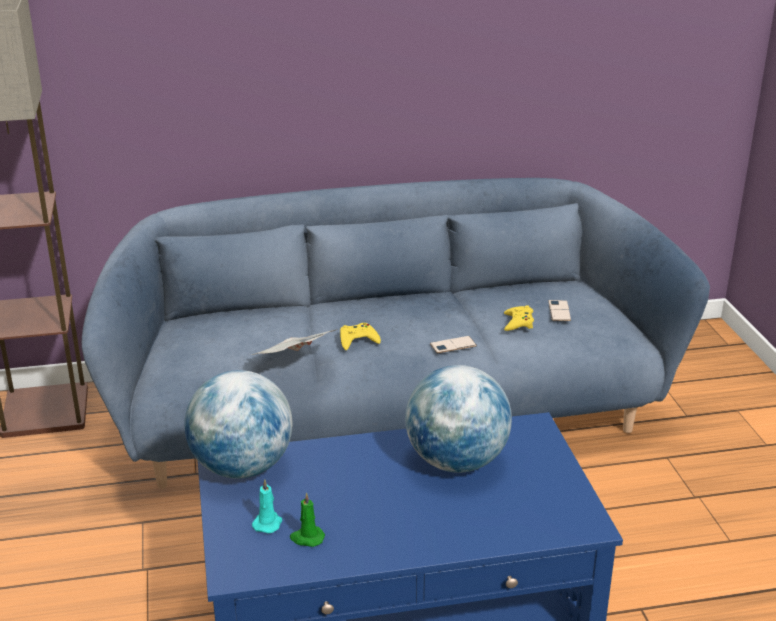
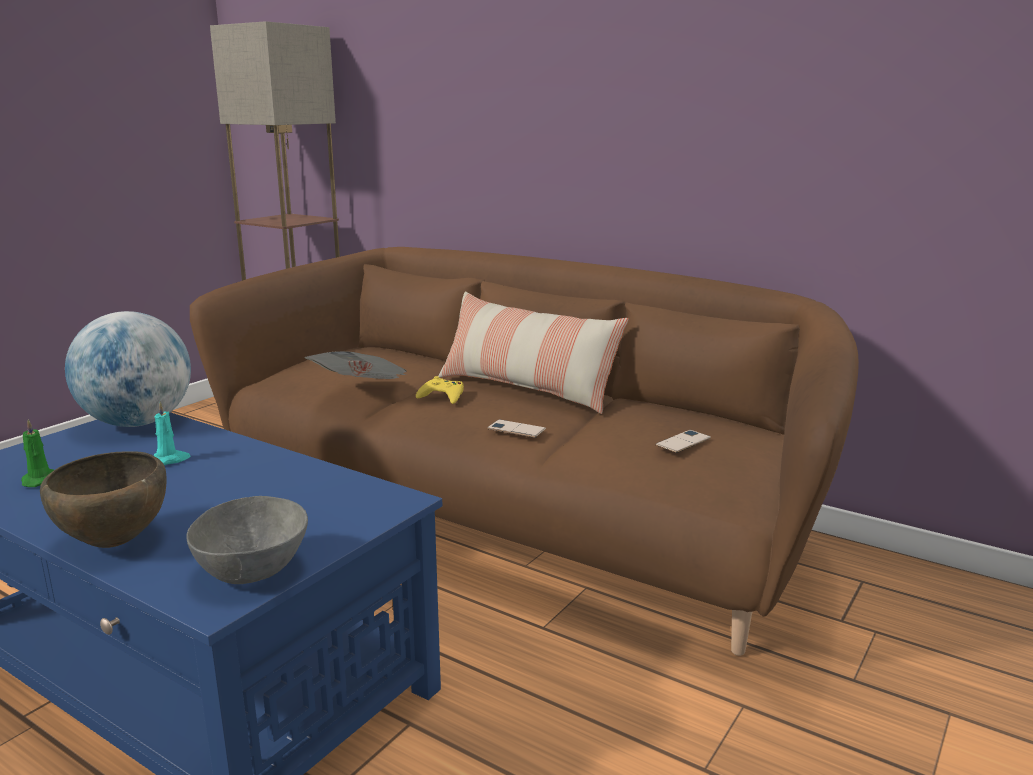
camera: 45 degrees right, 10 degrees down
blue sofa [82,178,710,489] -> brown sofa [190,247,859,656]
turquoise candle [252,479,282,533] -> turquoise candle moved to [153,401,190,465]
globe [405,365,512,473] -> none
yellow game controller [504,306,534,331] -> none
none -> brown bowl [40,451,167,548]
none -> grey bowl [186,496,308,584]
none -> pillow [439,292,629,414]

